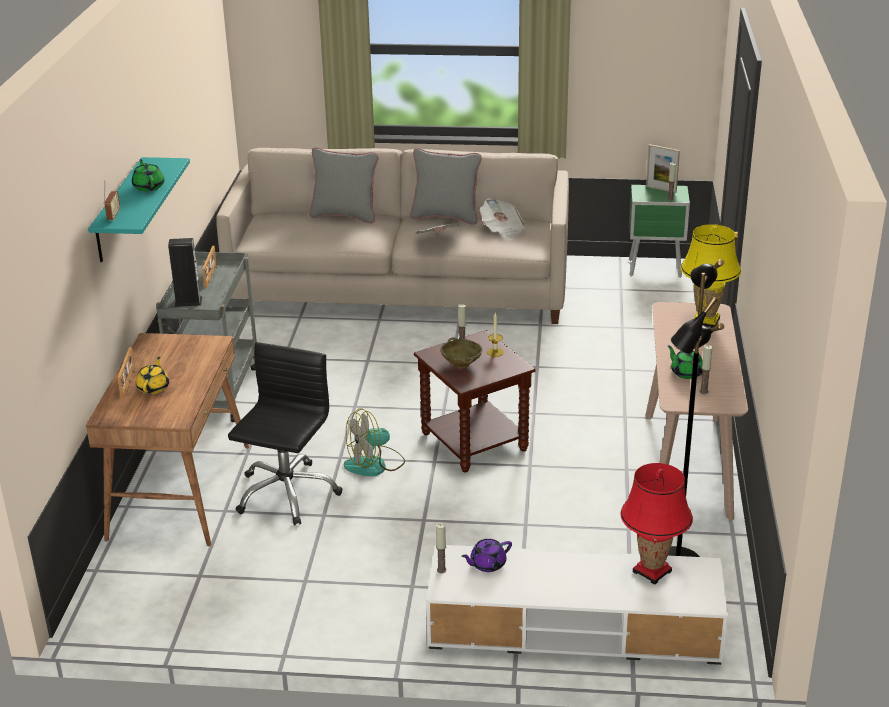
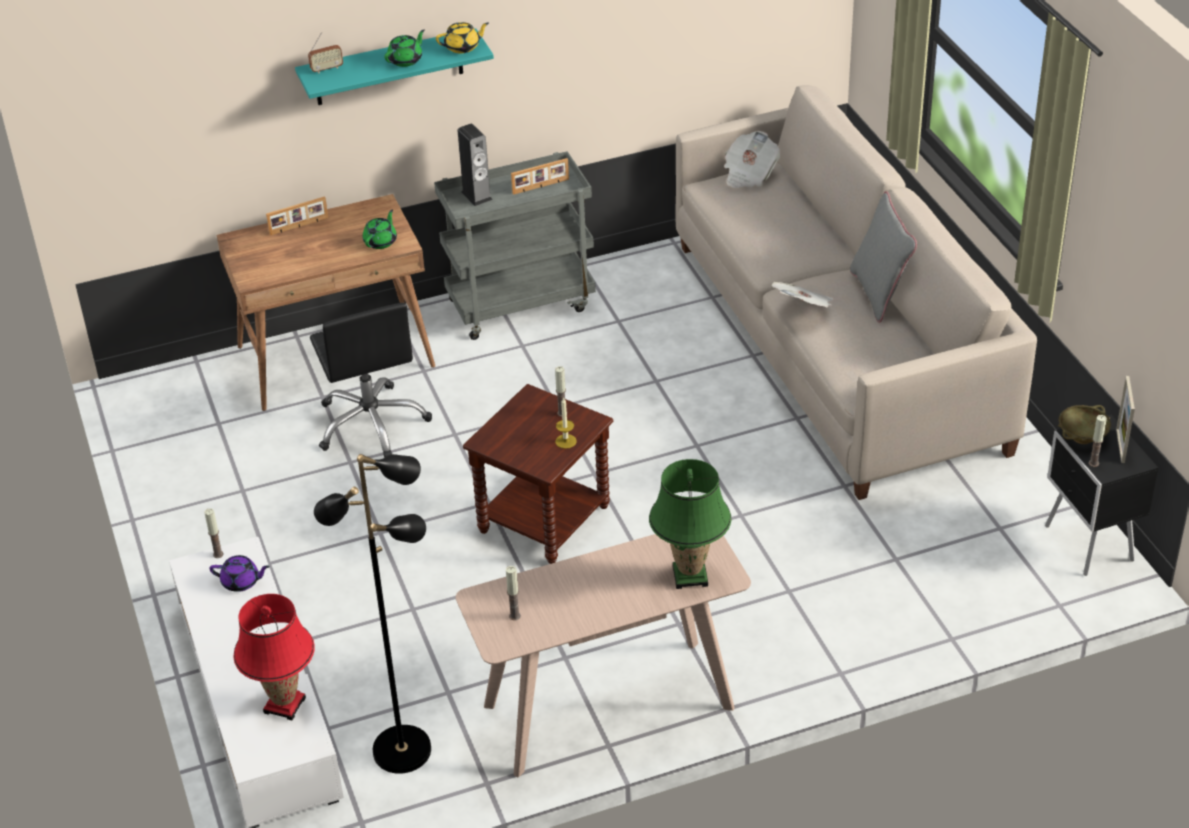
camera: 65 degrees right, 10 degrees up
yellow teapot [136,357,169,394] -> yellow teapot moved to [436,22,489,53]
black office chair [228,342,342,526] -> black office chair turned 75 degrees clockwise [310,303,432,457]
grey pillow [309,147,379,224] -> none
fan [344,408,405,476] -> none
beige bowl [440,337,482,368] -> beige bowl moved to [1058,405,1111,444]
purple teapot [461,539,512,572] -> purple teapot turned 150 degrees clockwise [210,555,270,592]
newspaper [480,198,526,240] -> newspaper moved to [724,131,780,188]
green nightstand [629,185,690,278] -> black nightstand [1045,415,1158,576]
green teapot [668,345,703,379] -> green teapot moved to [363,209,397,249]
yellow table lamp [681,224,741,328] -> green table lamp [649,459,731,589]

